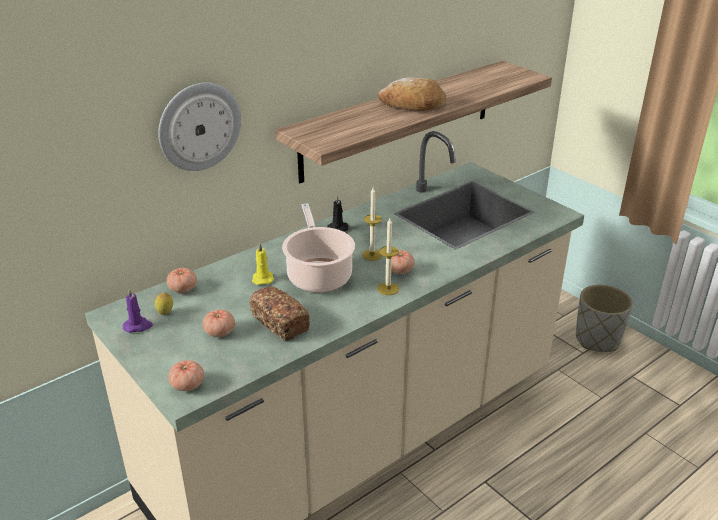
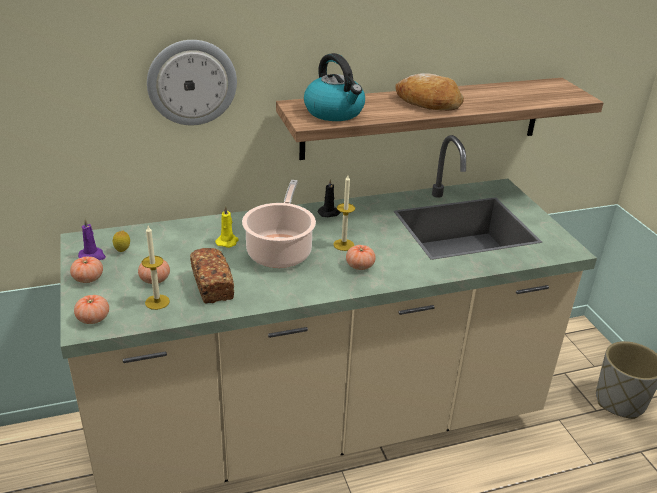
camera: 20 degrees right, 0 degrees up
tomato [166,268,197,293] -> tomato moved to [70,256,103,283]
candle [377,218,399,295] -> candle moved to [142,226,170,310]
none -> kettle [304,53,365,121]

